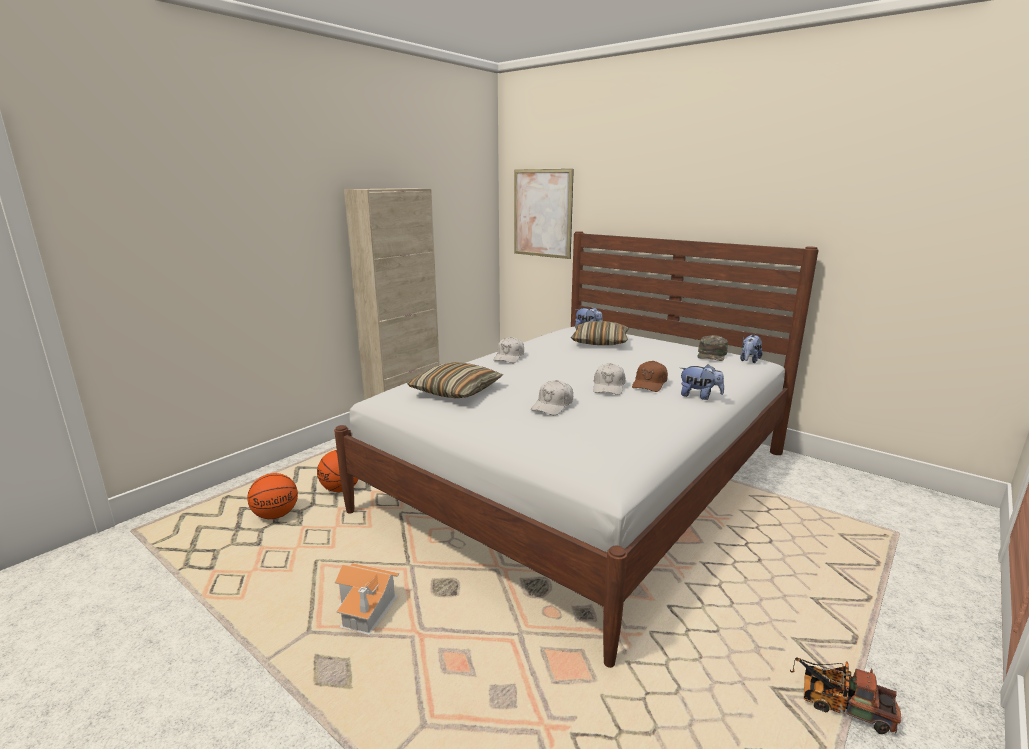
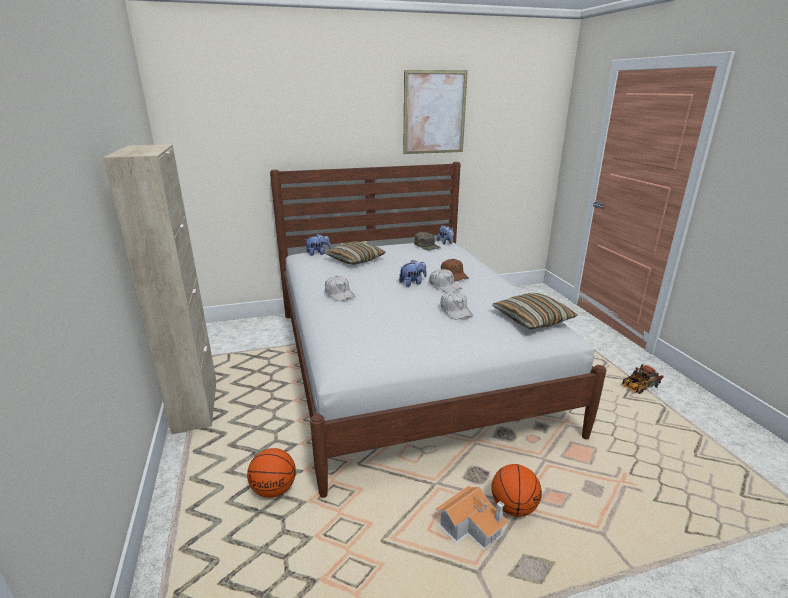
camera: 55 degrees left, 5 degrees up
basketball [247,473,298,519] -> basketball moved to [491,464,542,517]
pillow [407,362,503,398] -> pillow moved to [492,293,577,329]
picture [514,169,574,259] -> picture moved to [403,70,468,154]
plush toy [681,364,724,400] -> plush toy moved to [399,260,427,287]

